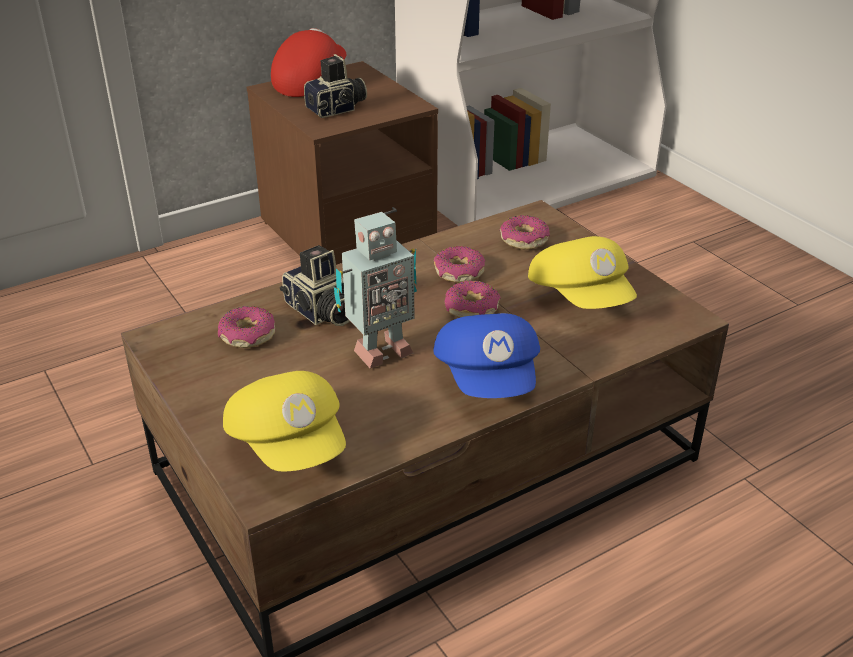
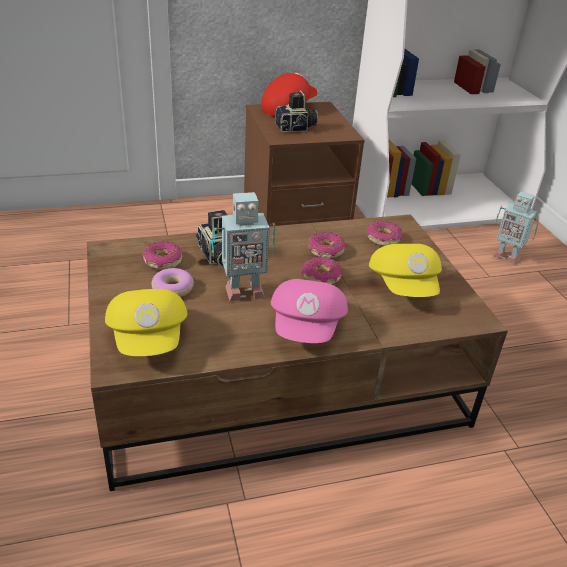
camera: 15 degrees right, 0 degrees up
blue cap [433,313,540,398] -> pink cap [271,279,348,343]
none -> donut [151,268,194,297]
none -> toy robot [493,191,539,264]

